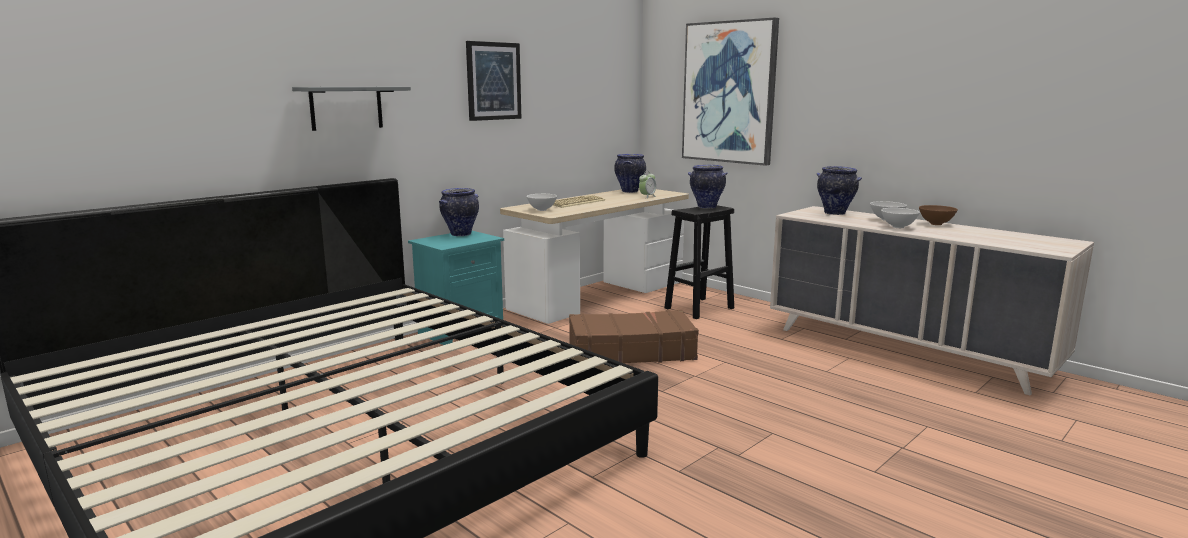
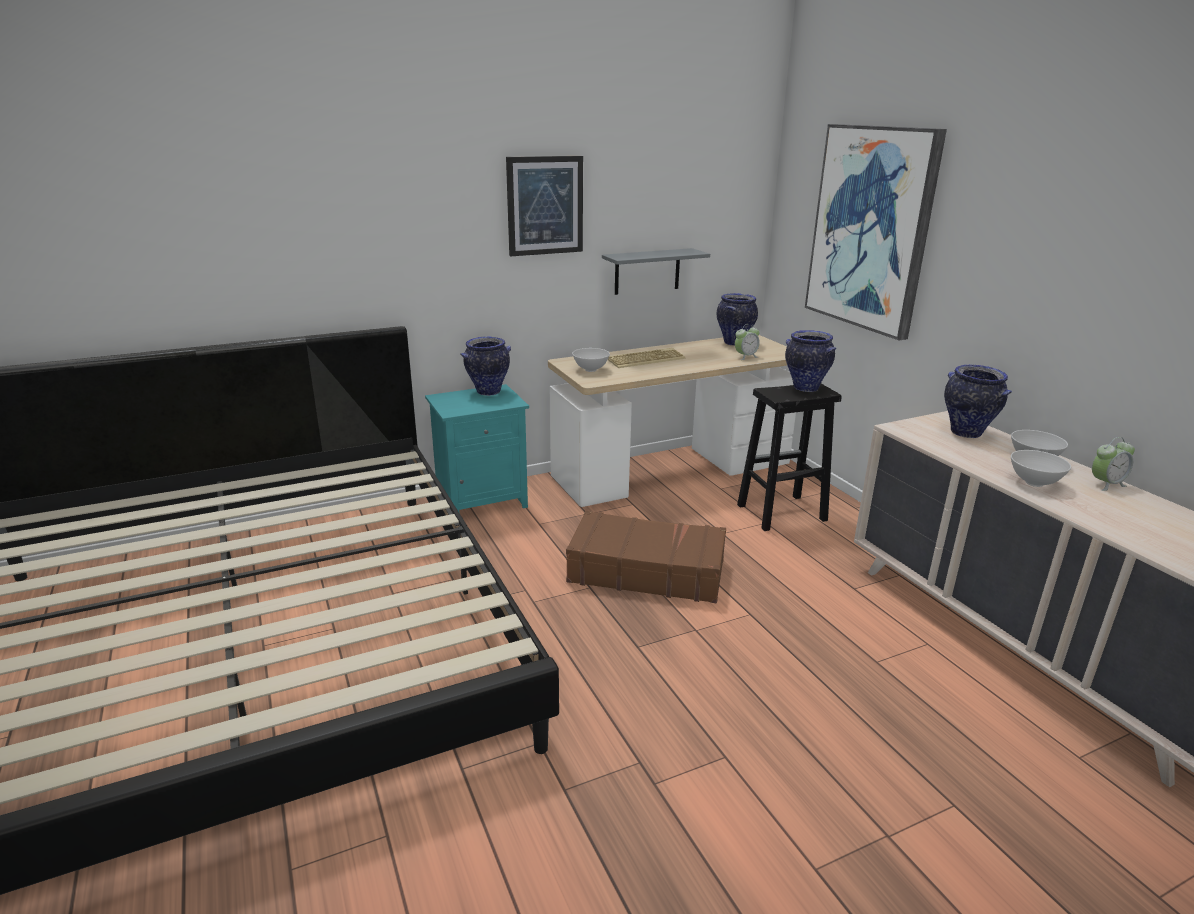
camera: 20 degrees right, 10 degrees up
grey shelf [292,87,411,131] -> grey shelf moved to [602,248,710,295]
brown bowl [919,205,958,225] -> alarm clock [1092,437,1135,491]

